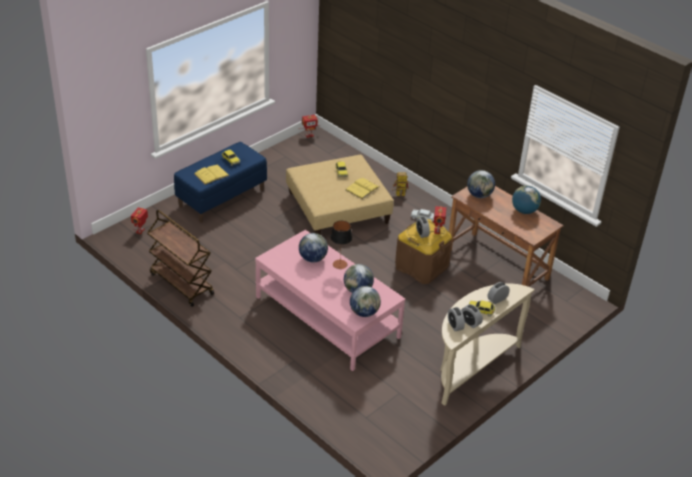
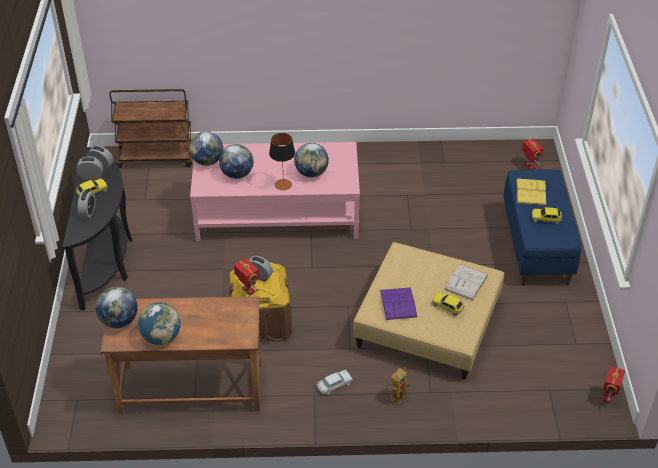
camera: 135 degrees right, 5 degrees up
brown cart [147,210,214,307] -> brown cart moved to [110,89,192,168]
yellow book [346,178,380,199] -> purple book [380,287,418,320]
beige console table [440,283,535,405] -> black console table [63,147,132,310]
globe [467,170,495,198] -> globe moved to [96,287,138,328]
none -> white book [444,264,488,300]

